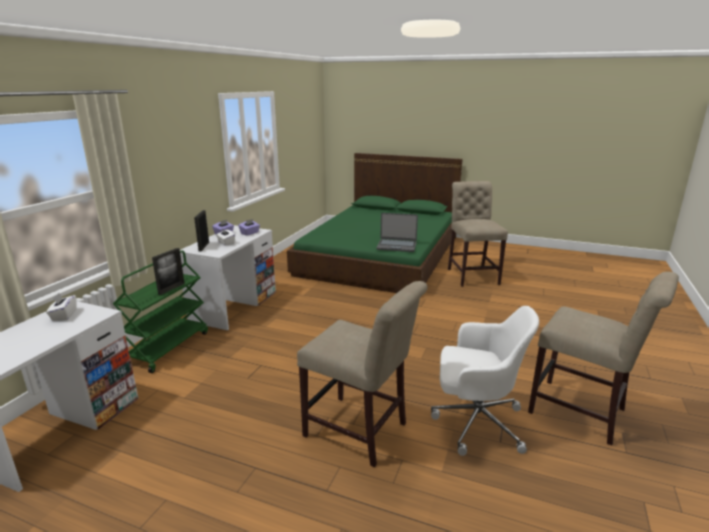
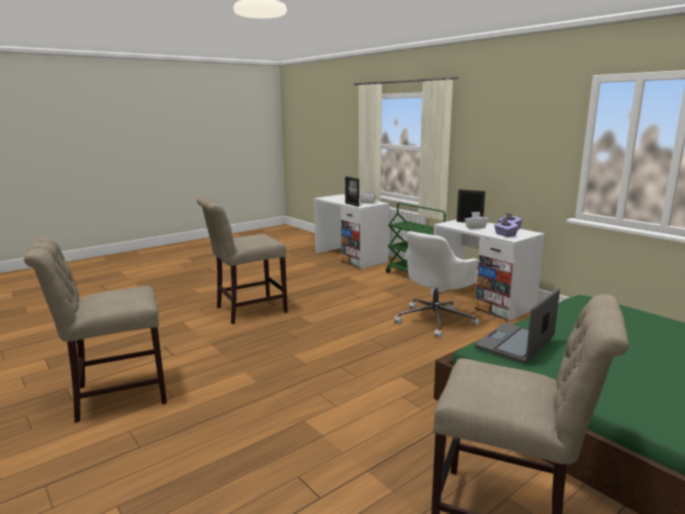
camera: 120 degrees right, 5 degrees down
picture frame [152,248,185,295] -> picture frame moved to [345,177,359,207]
white office chair [431,306,539,456] -> white office chair moved to [394,231,479,338]

